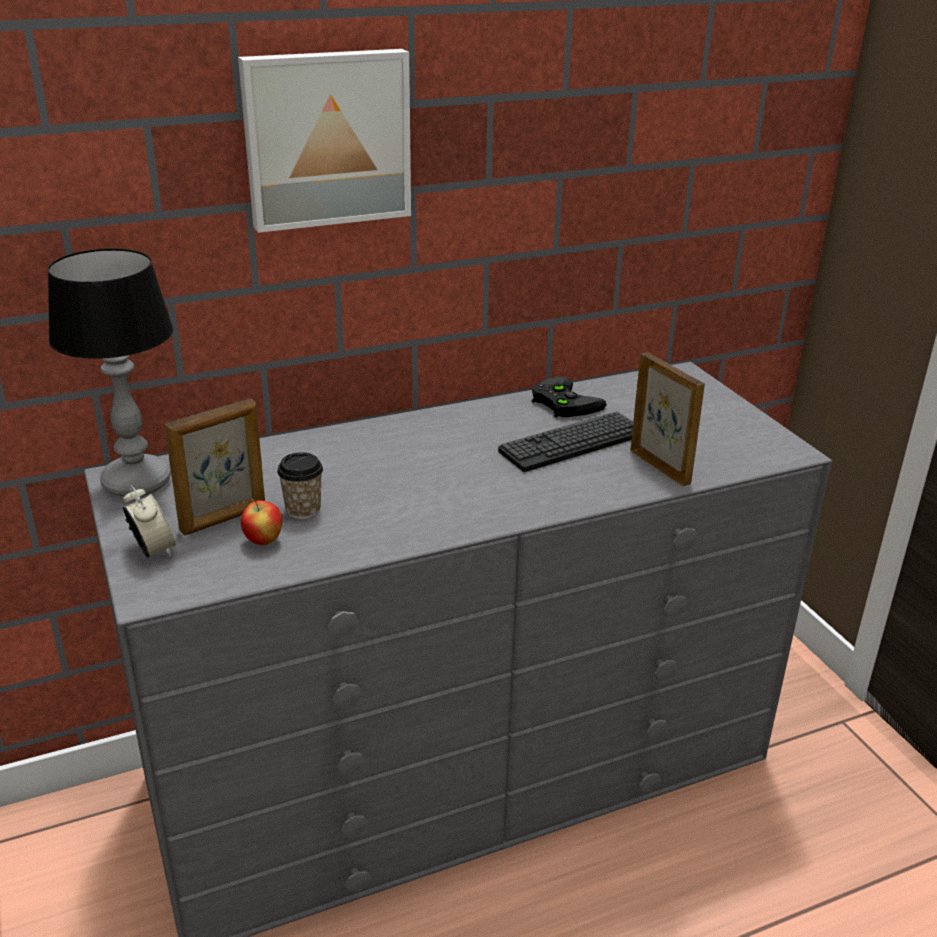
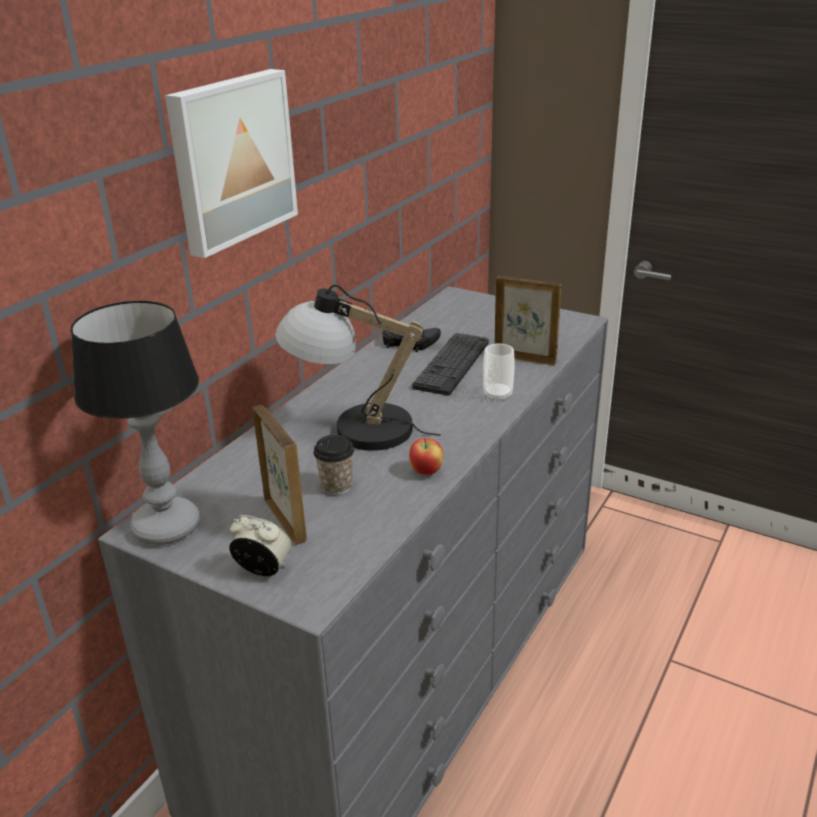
camera: 35 degrees left, 0 degrees up
picture frame [165,399,265,536] -> picture frame turned 45 degrees counterclockwise [252,405,307,545]
apple [241,500,282,545] -> apple moved to [409,438,444,475]
none -> table lamp [275,284,441,451]
none -> cup [483,343,514,401]

